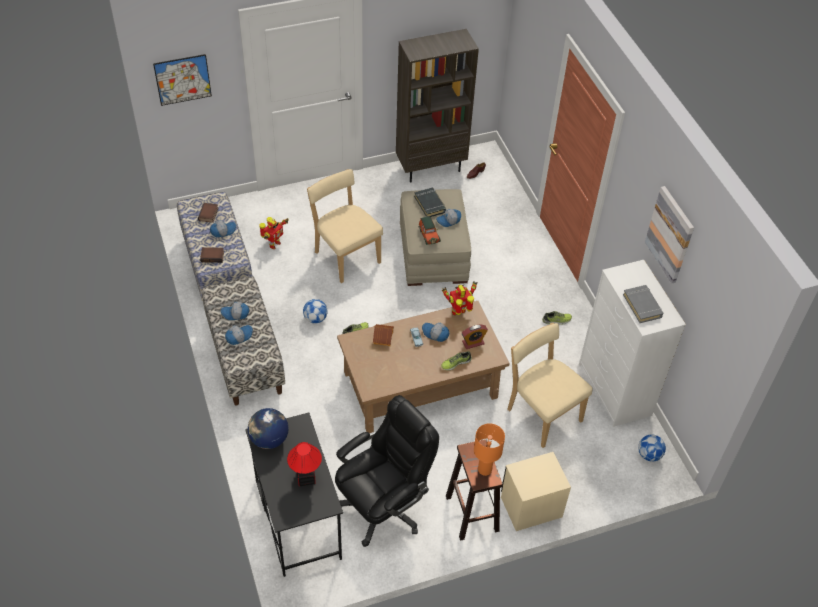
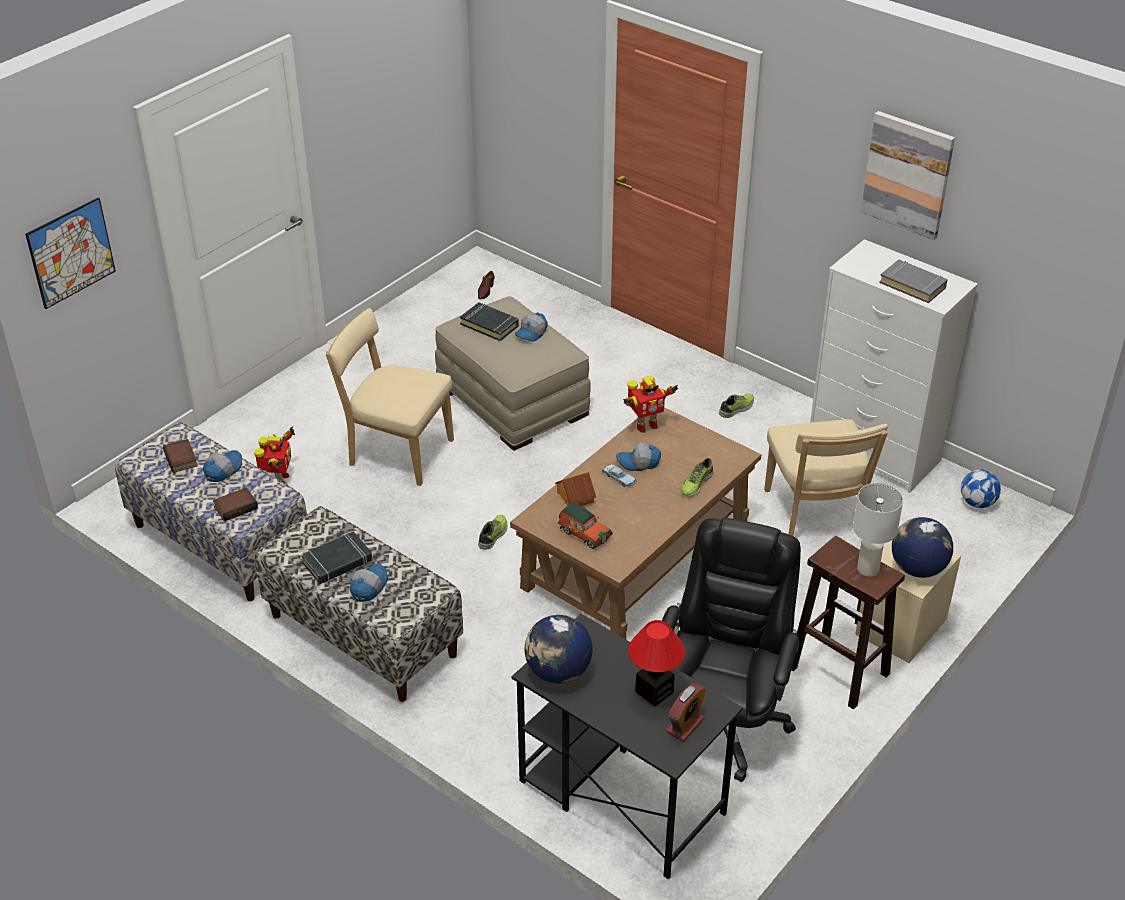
camera: 30 degrees left, 10 degrees down
cap [220,301,249,320] -> black book [301,531,372,584]
football [303,299,328,323] -> none
brown bookcase [396,29,479,183] -> none
toy car [418,216,441,245] -> toy car moved to [558,502,613,549]
toy robot [442,281,478,315] -> toy robot turned 150 degrees counterclockwise [623,376,678,433]
alarm clock [462,325,488,349] -> alarm clock moved to [666,683,706,742]
orange table lamp [474,423,505,476] -> white table lamp [853,483,903,577]
beige chair [507,323,593,448] -> beige chair turned 120 degrees counterclockwise [764,419,888,536]
none -> globe [892,517,953,578]

